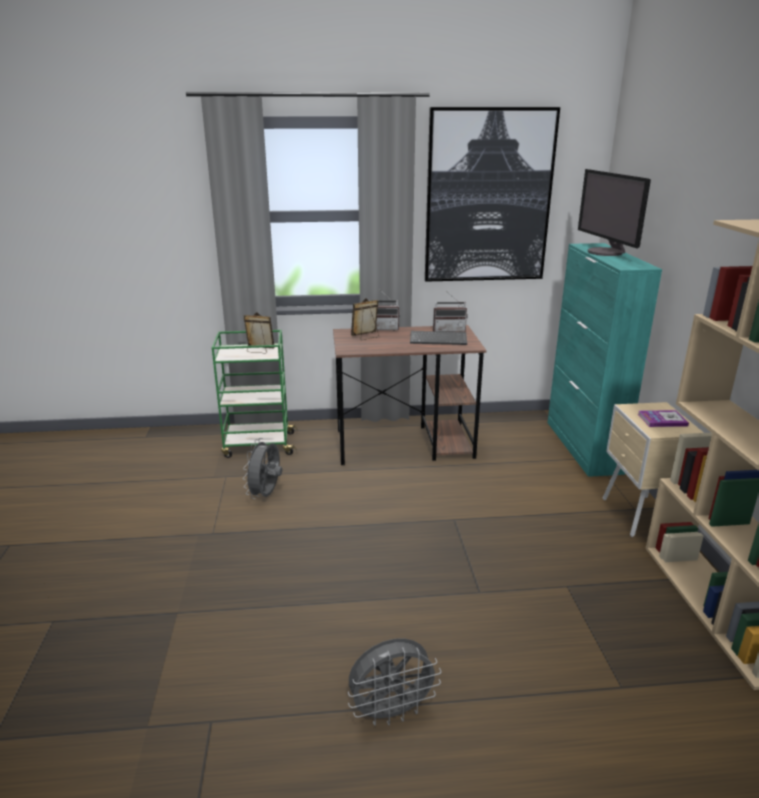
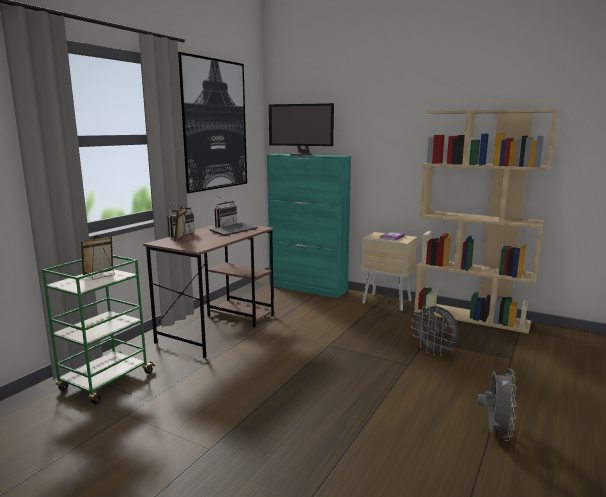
camera: 55 degrees left, 10 degrees down
grey fan [243,438,282,499] -> grey fan moved to [411,305,459,356]

